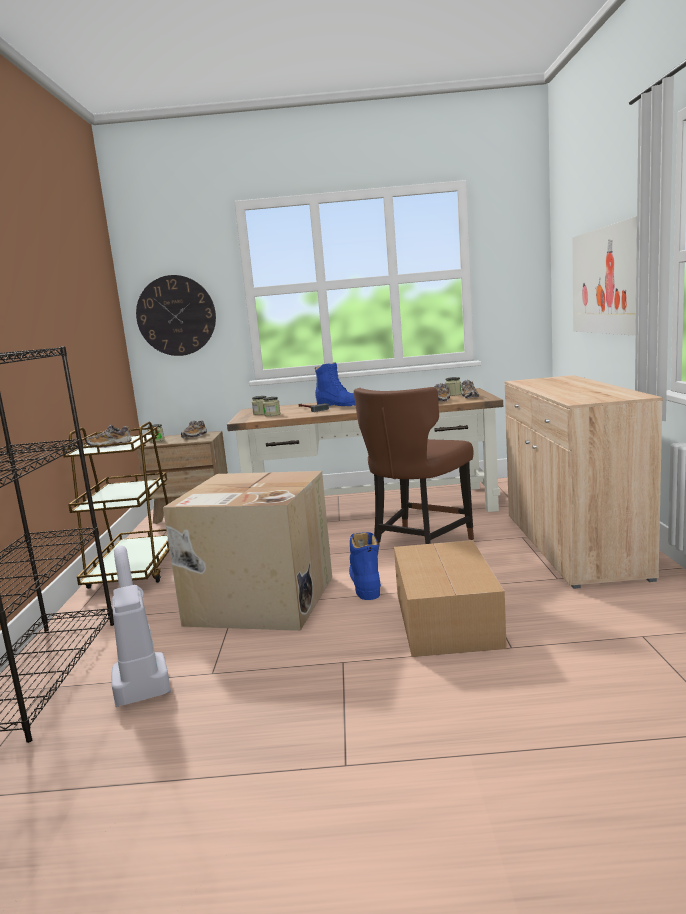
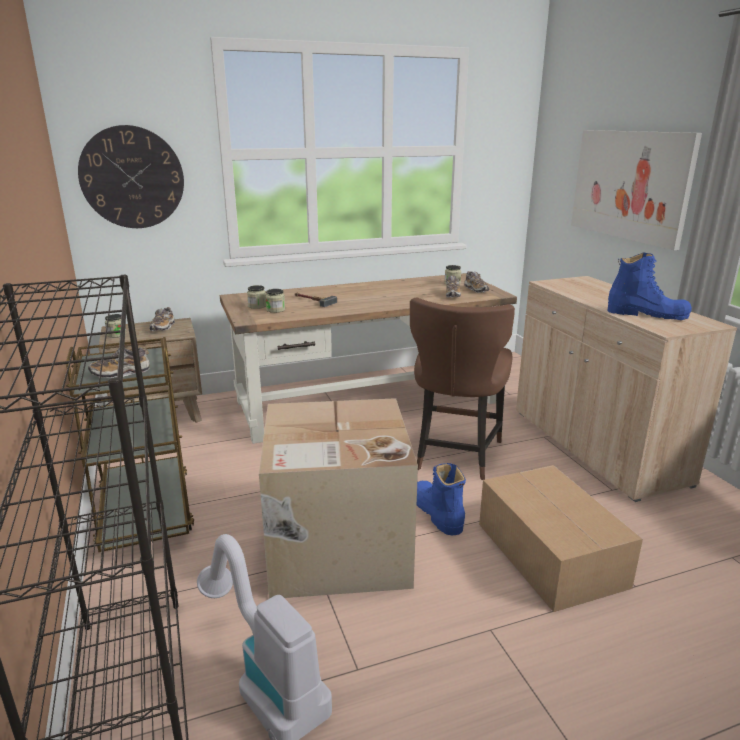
camera: 20 degrees left, 10 degrees up
blue boot [315,362,355,406] -> blue boot moved to [607,252,692,320]

